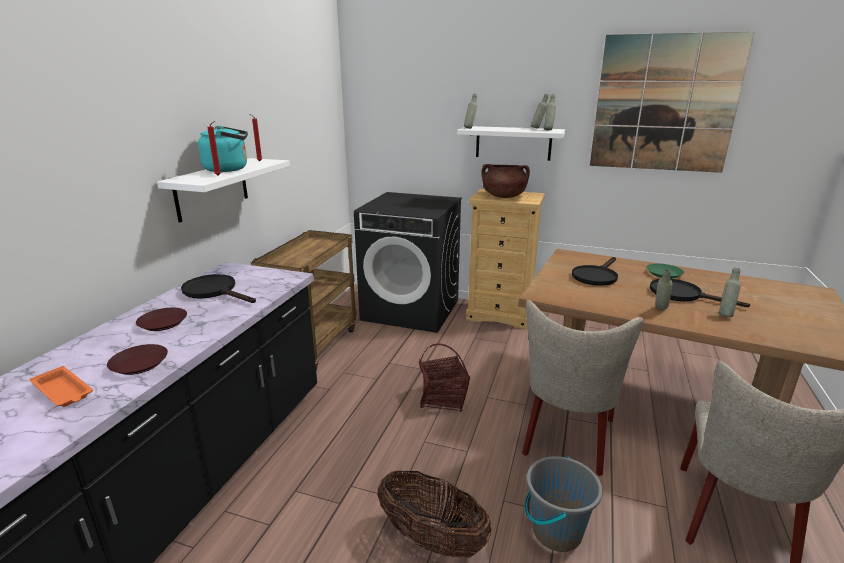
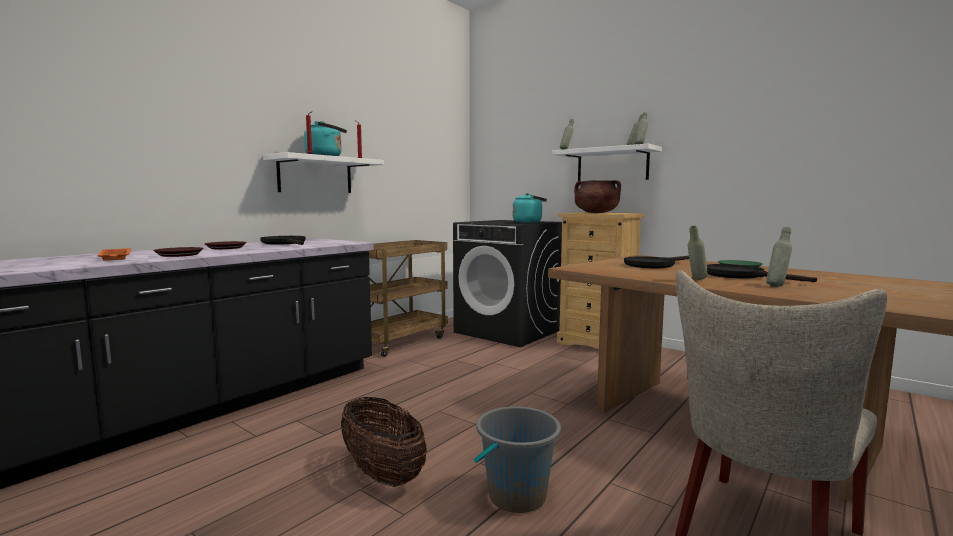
camera: 20 degrees right, 15 degrees down
basket [419,343,470,412] -> none
beige chair [522,300,643,476] -> none
picture [590,32,754,173] -> none
none -> turquoise kettle [513,193,547,223]

